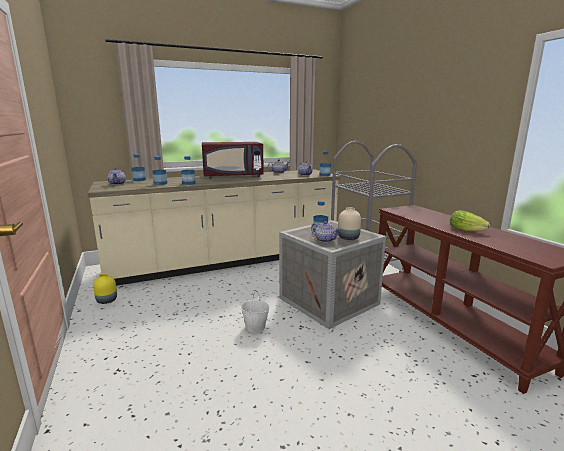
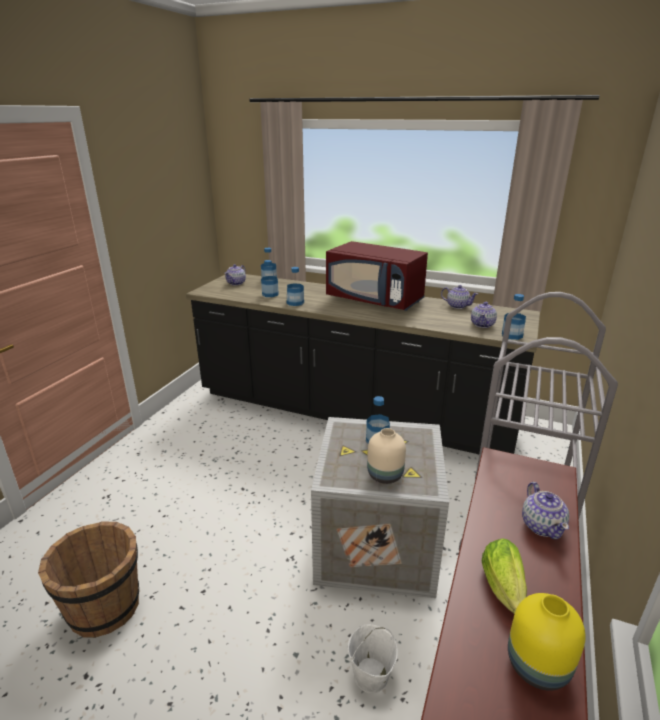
camera: 45 degrees right, 10 degrees up
beige counter [87,169,341,286] -> black counter [186,274,540,454]
yellow vase [93,274,117,304] -> yellow vase moved to [508,593,585,691]
white bucket [241,291,270,333] -> white bucket moved to [348,624,398,694]
teapot [311,221,340,243] -> teapot moved to [522,482,569,540]
none -> brown bucket [38,521,139,638]

